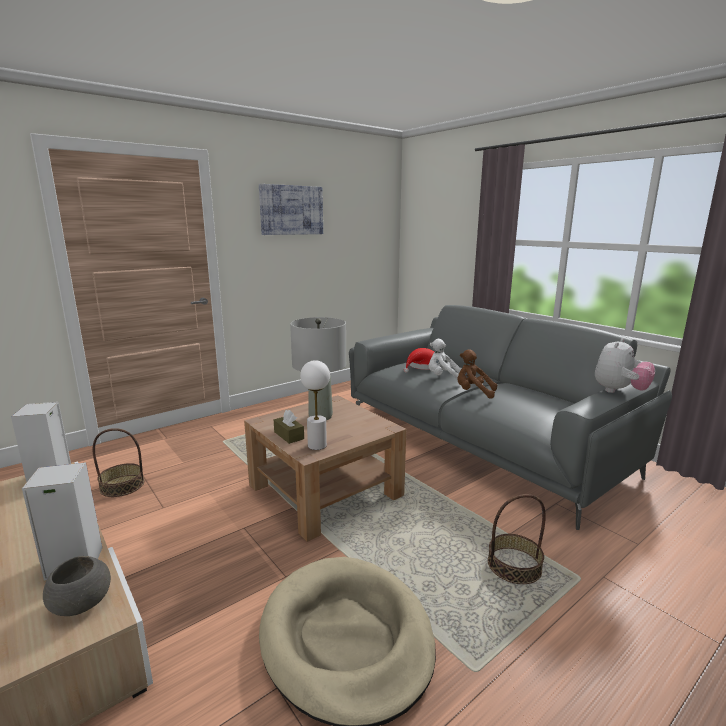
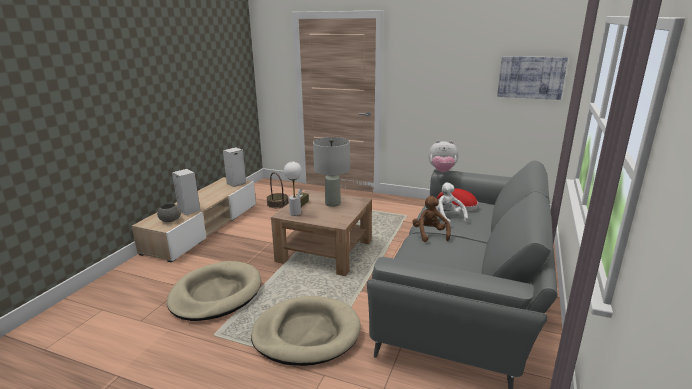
camera: 60 degrees right, 5 degrees up
picture [259,184,323,235] -> picture moved to [497,56,568,100]
basket [488,494,546,584] -> beige dog bed [251,296,361,366]
plush toy [595,338,655,393] -> plush toy moved to [428,140,458,172]

